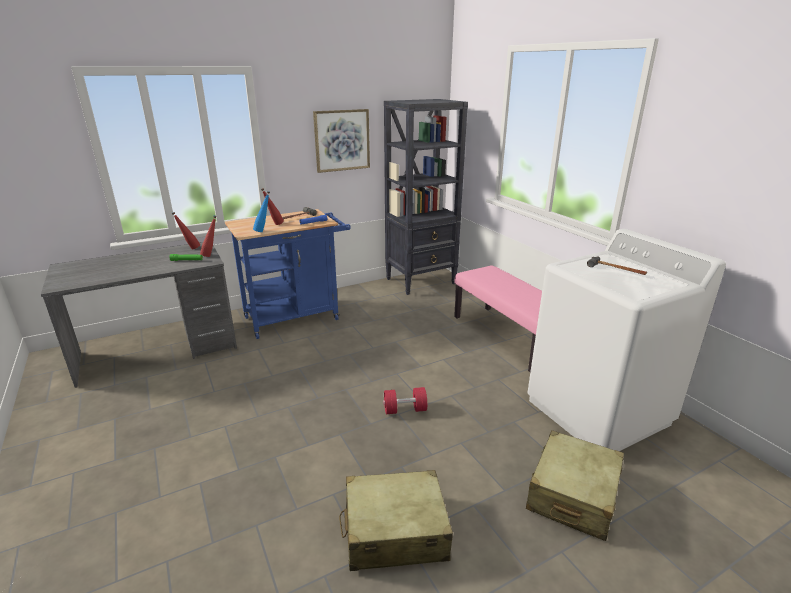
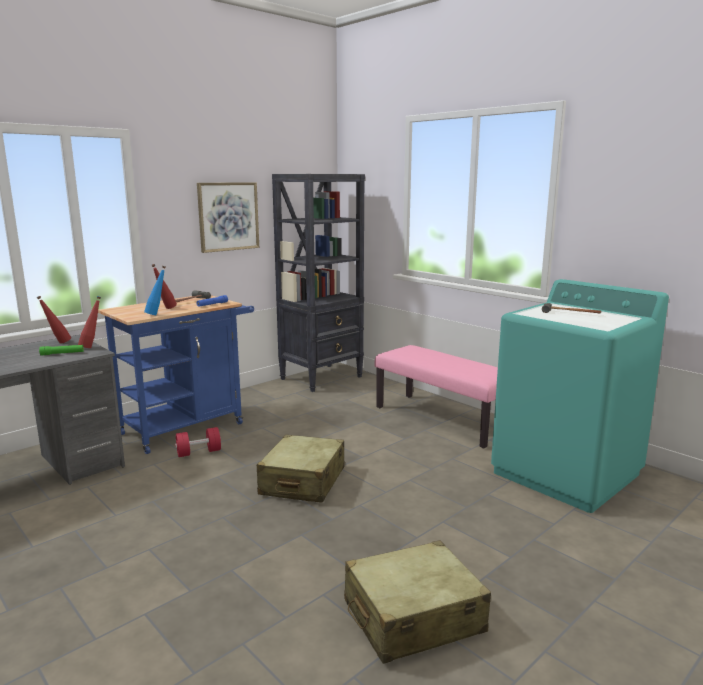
camera: 15 degrees left, 10 degrees down
red dumbbell [383,387,427,414] -> red dumbbell moved to [175,427,221,457]
beige suitcase [526,430,624,541] -> beige suitcase moved to [257,434,345,503]
white washing machine [528,229,726,451] -> turquoise washing machine [491,279,669,513]

